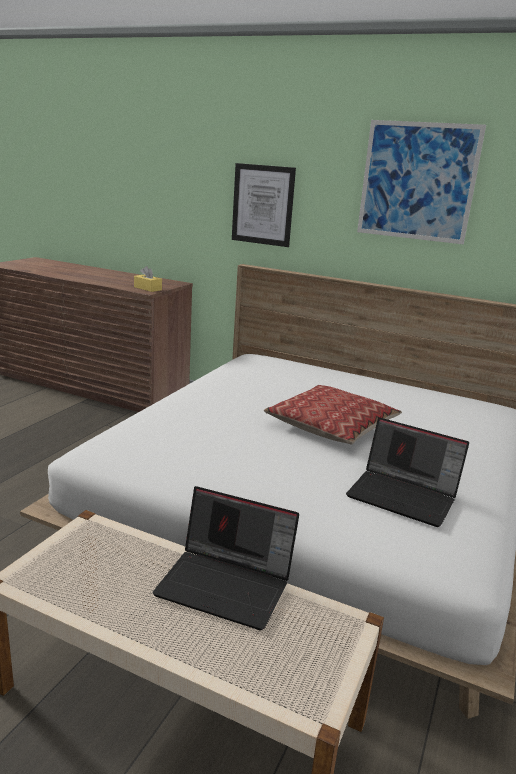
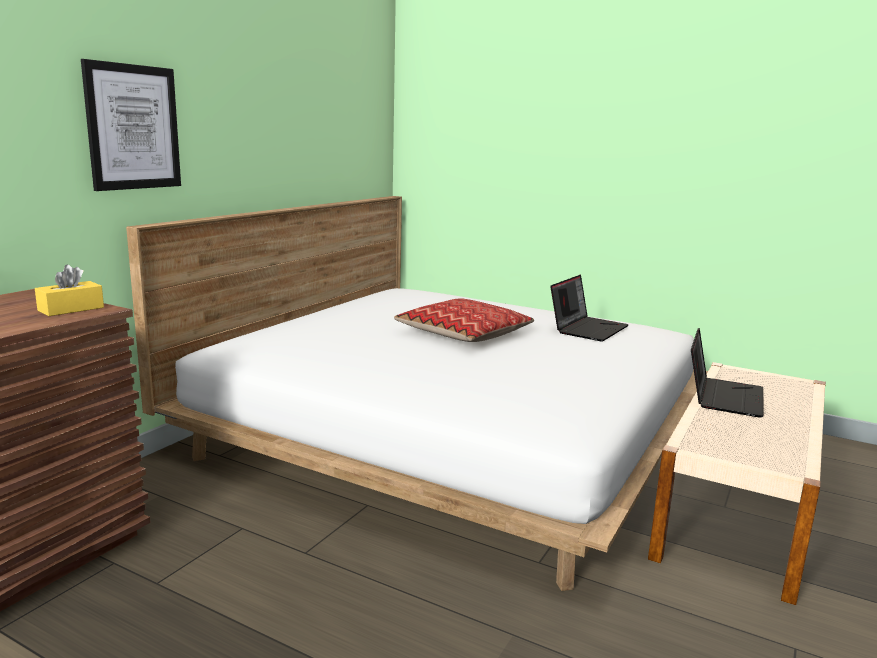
camera: 85 degrees left, 5 degrees down
picture [357,120,486,244] -> none

